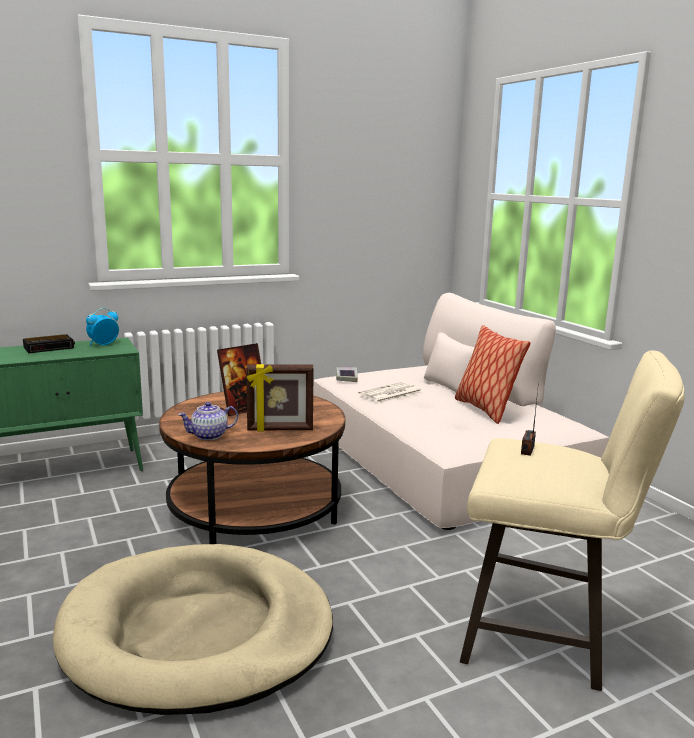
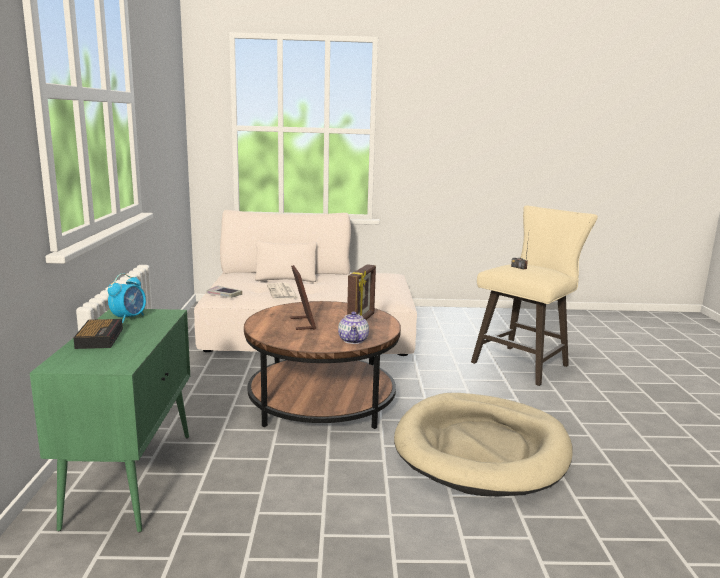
camera: 65 degrees left, 0 degrees up
alarm clock [86,308,119,346] -> alarm clock turned 135 degrees counterclockwise [108,273,146,323]
pillow [455,325,531,424] -> none

